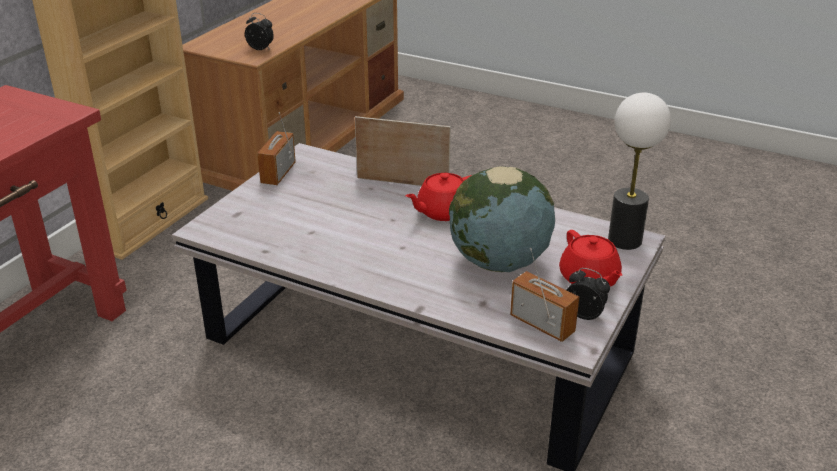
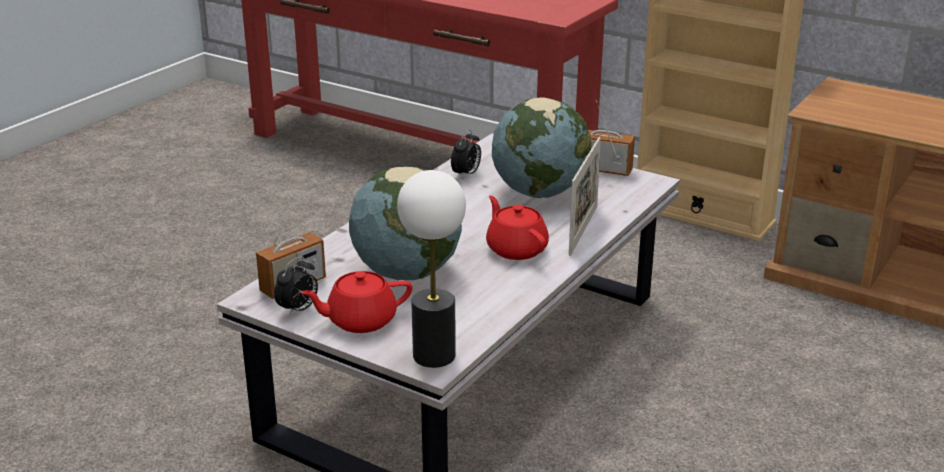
camera: 95 degrees right, 5 degrees down
alarm clock [245,13,274,50] -> alarm clock moved to [451,130,481,179]
none -> globe [492,97,591,198]

